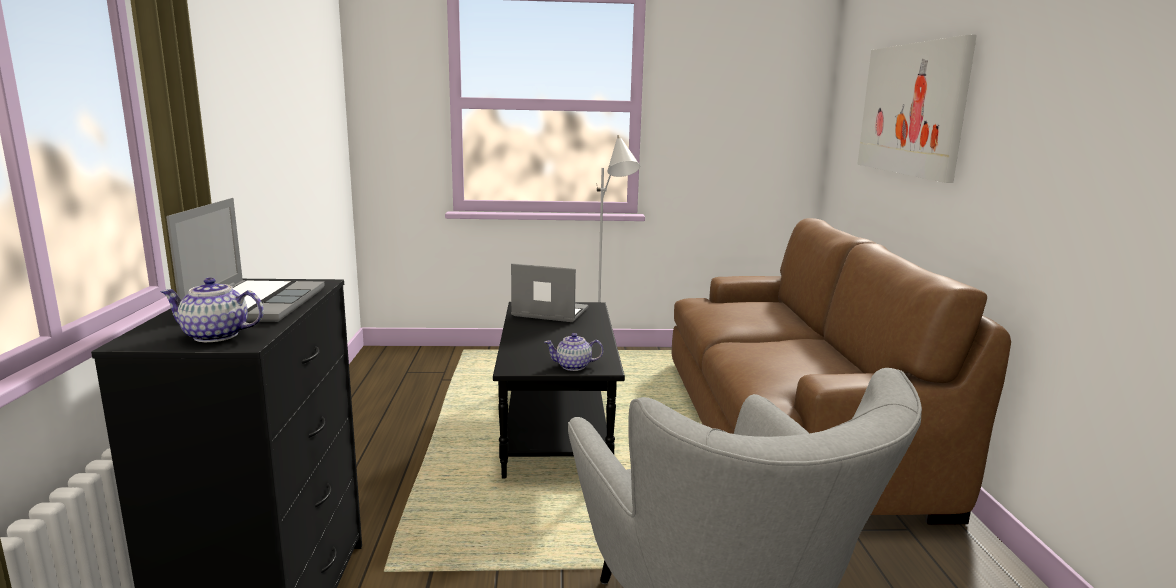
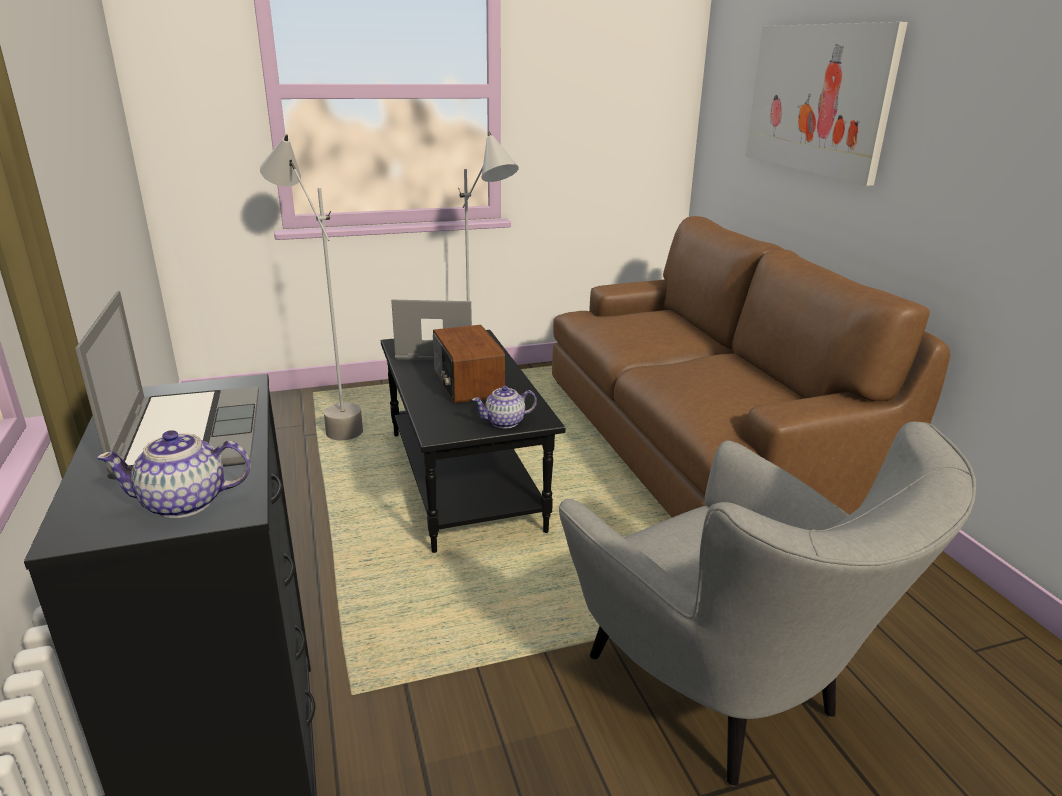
camera: 15 degrees left, 10 degrees up
none -> grey floor lamp [260,134,363,440]
none -> radio [433,325,505,403]

